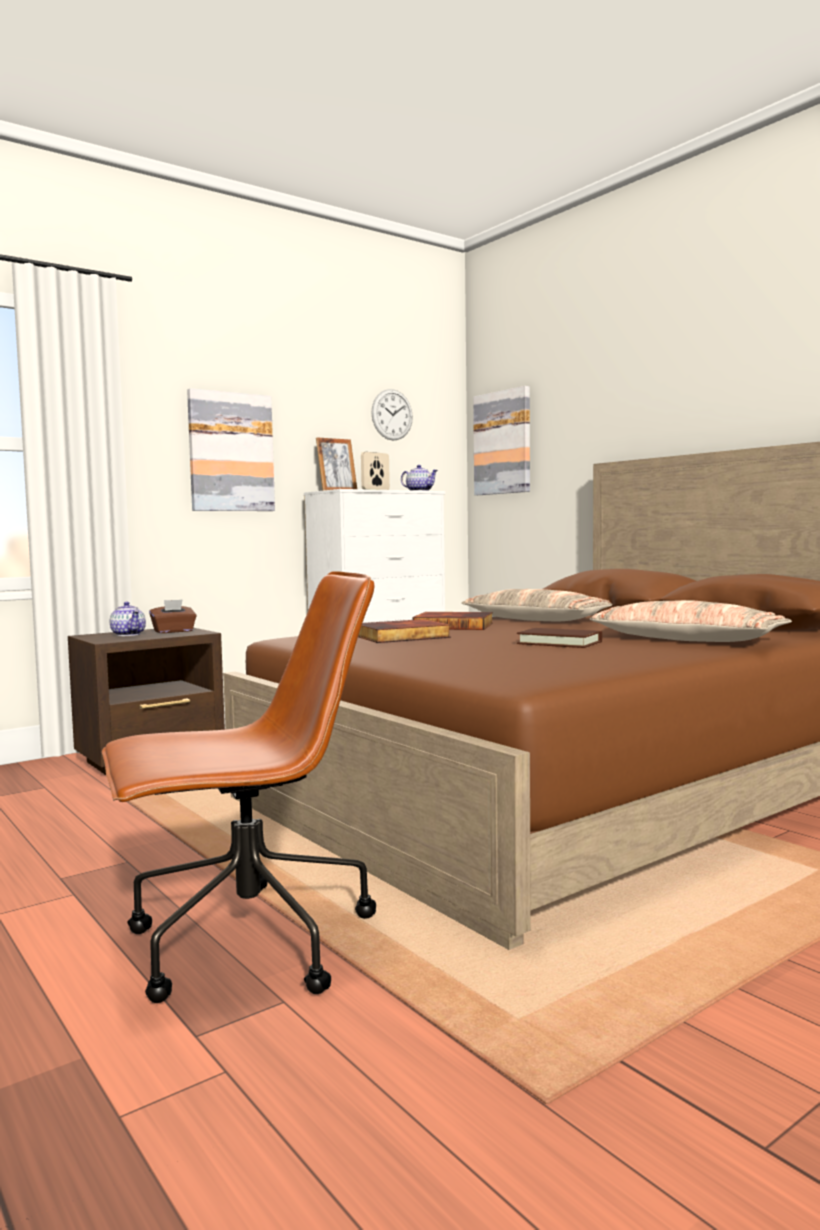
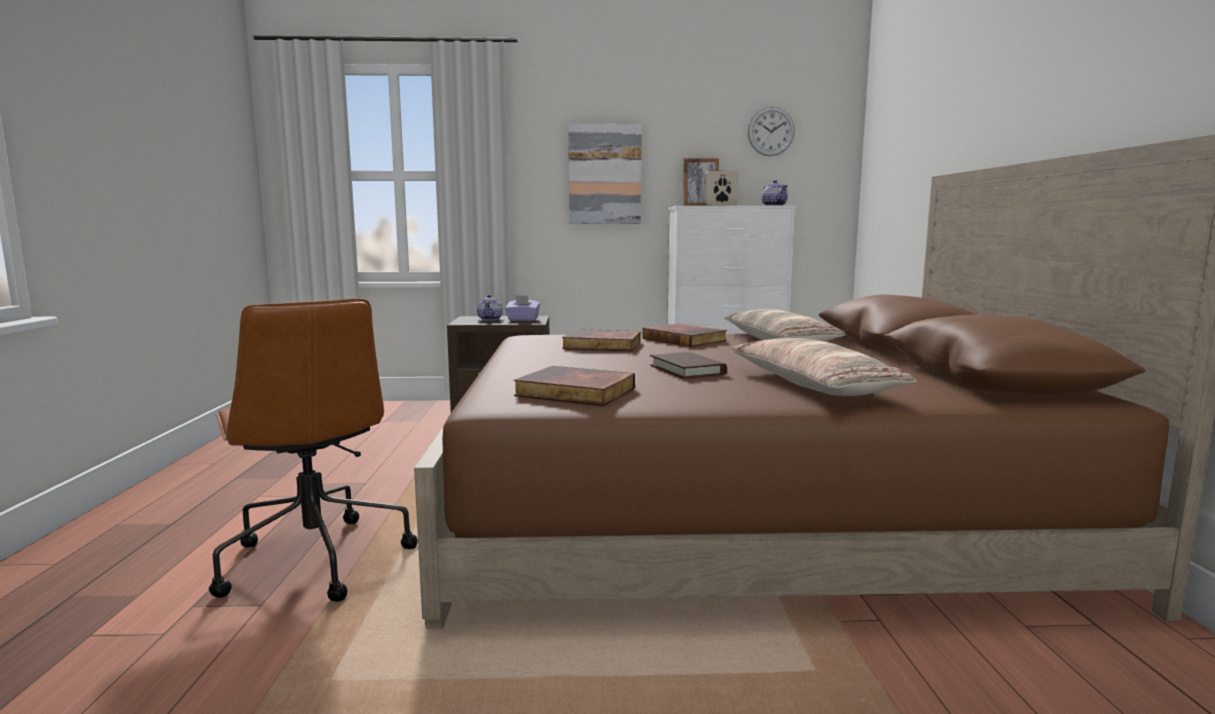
camera: 35 degrees right, 5 degrees up
brown office chair [102,571,376,1003] -> brown office chair turned 45 degrees clockwise [209,298,418,602]
brown tissue box [149,599,197,633] -> purple tissue box [505,295,540,321]
picture [473,386,530,495] -> none
none -> book [514,366,635,406]

